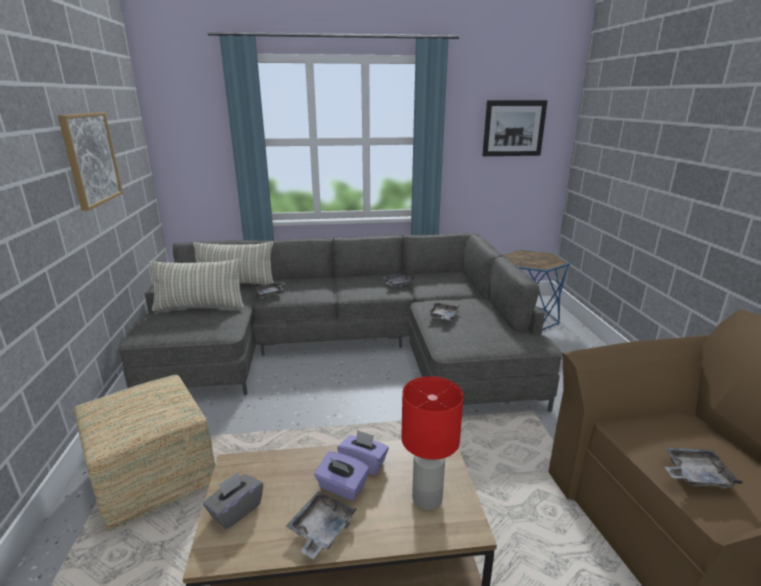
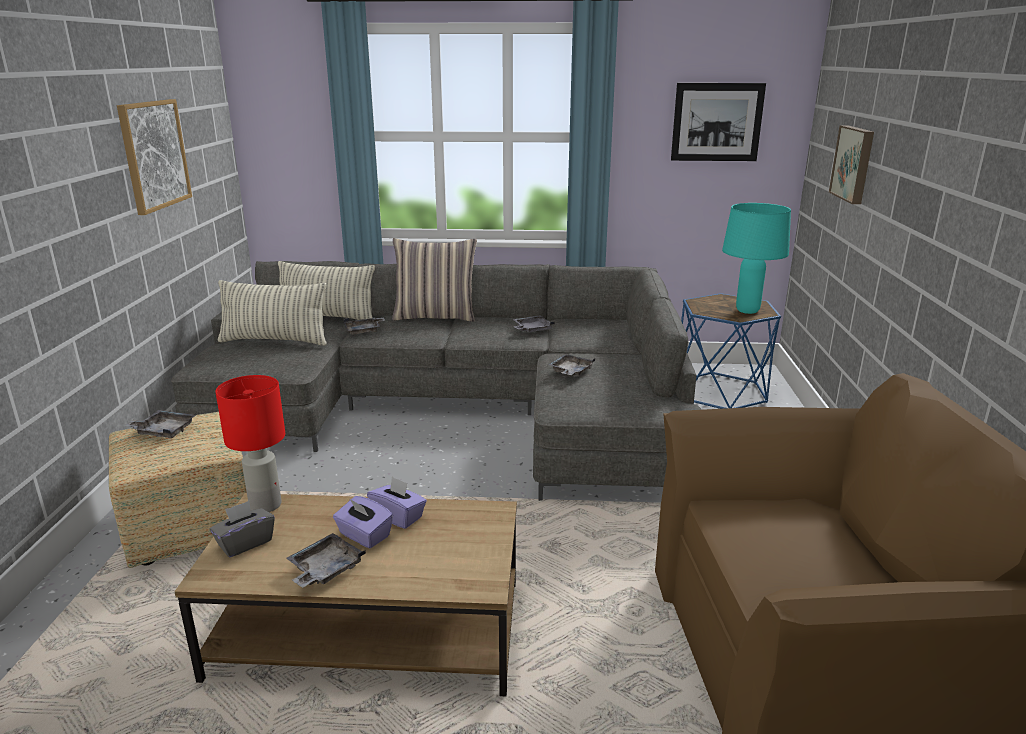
camera: 10 degrees right, 0 degrees up
red table lamp [401,376,464,510] -> red table lamp moved to [215,375,285,512]
grey tray [664,447,743,488] -> grey tray moved to [124,410,196,438]
none -> pillow [392,238,477,322]
none -> turquoise table lamp [722,203,791,314]
none -> picture [829,125,874,204]

